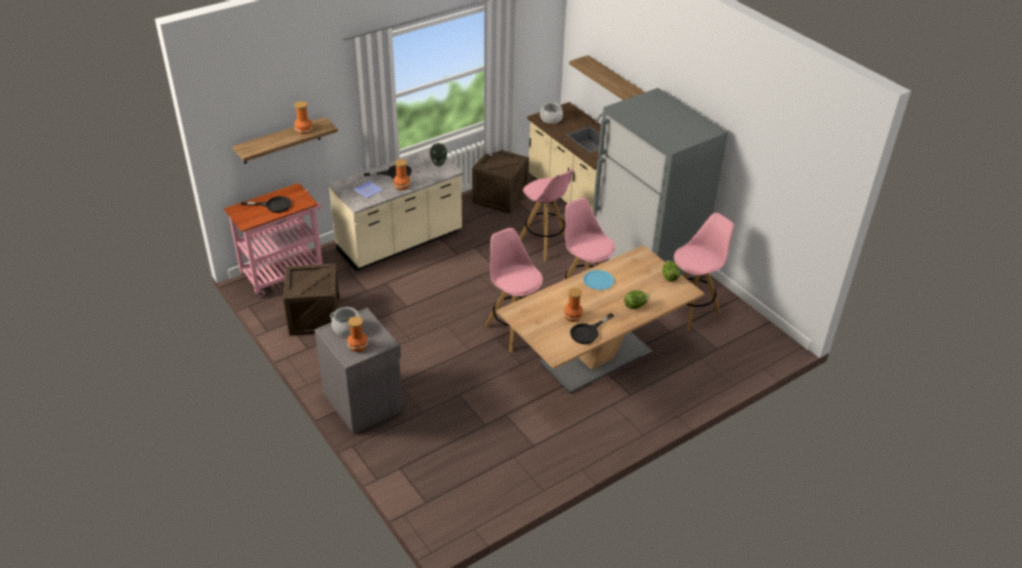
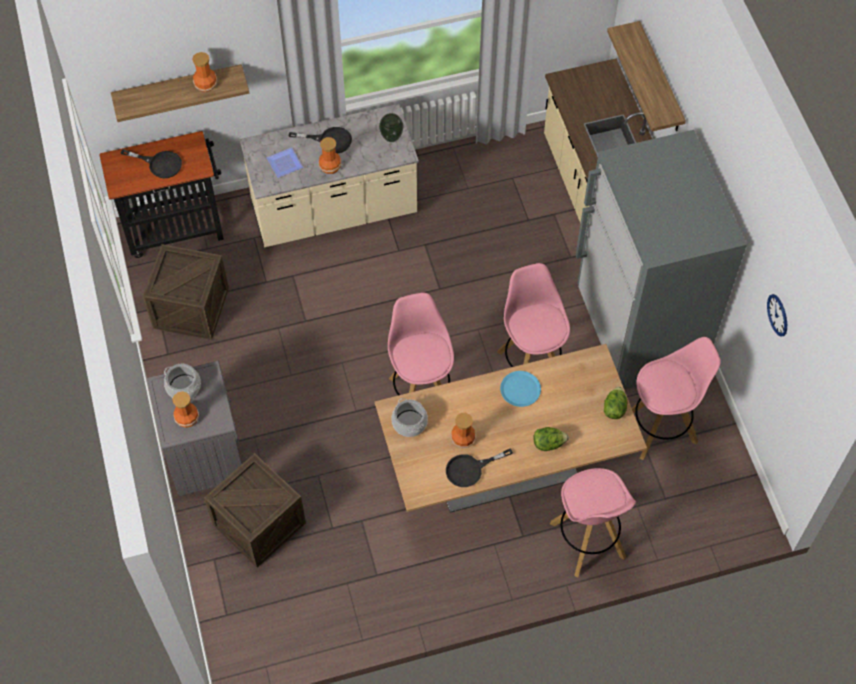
camera: 20 degrees right, 20 degrees up
pink cart [224,183,323,297] -> black cart [99,131,224,258]
crate [472,150,529,214] -> crate moved to [204,453,306,568]
pink stool [519,168,574,261] -> pink stool moved to [550,468,636,577]
cooking pot [540,102,563,124] -> cooking pot moved to [391,398,428,437]
none -> wall clock [767,294,787,337]

